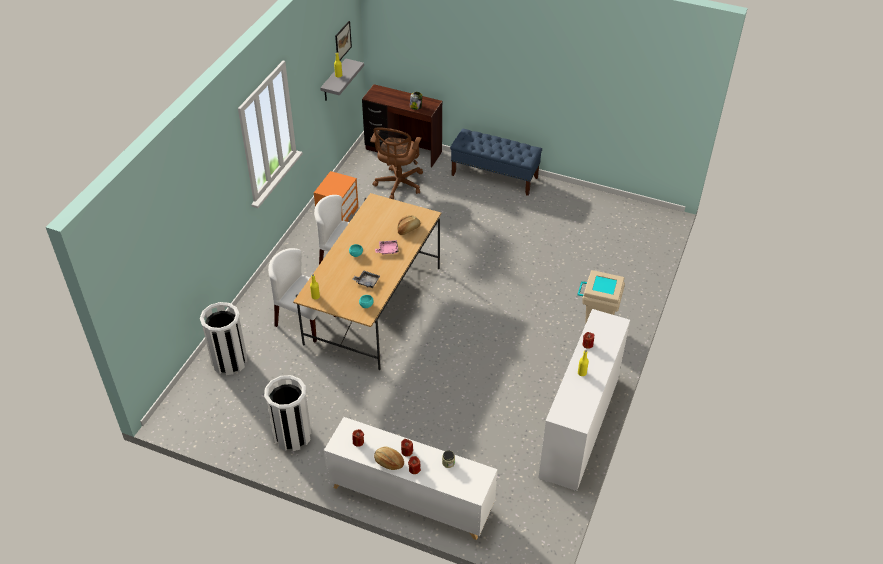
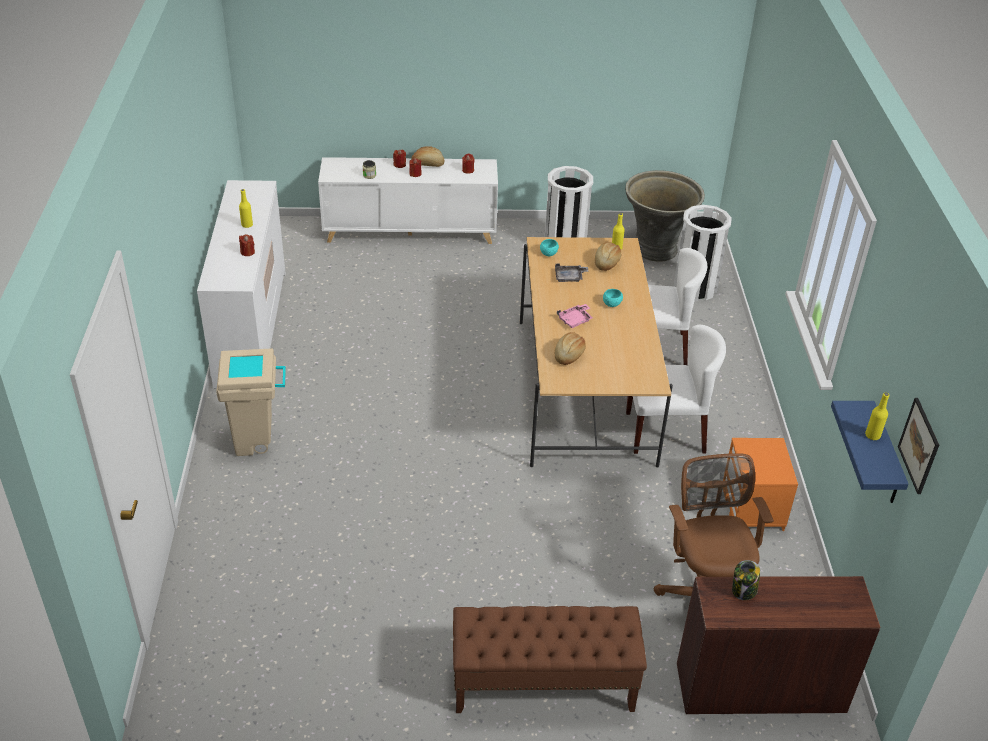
camera: 155 degrees right, 5 degrees down
grey shelf [320,59,364,101] -> blue shelf [831,401,909,503]
blue bench [450,129,542,196] -> brown bench [453,606,647,713]
none -> bread [595,242,621,271]
none -> grey planter [625,170,705,262]

